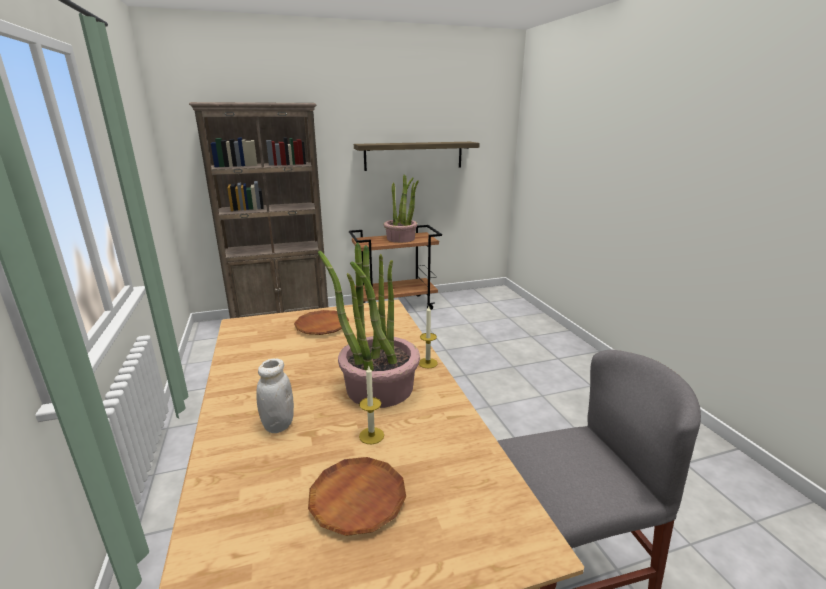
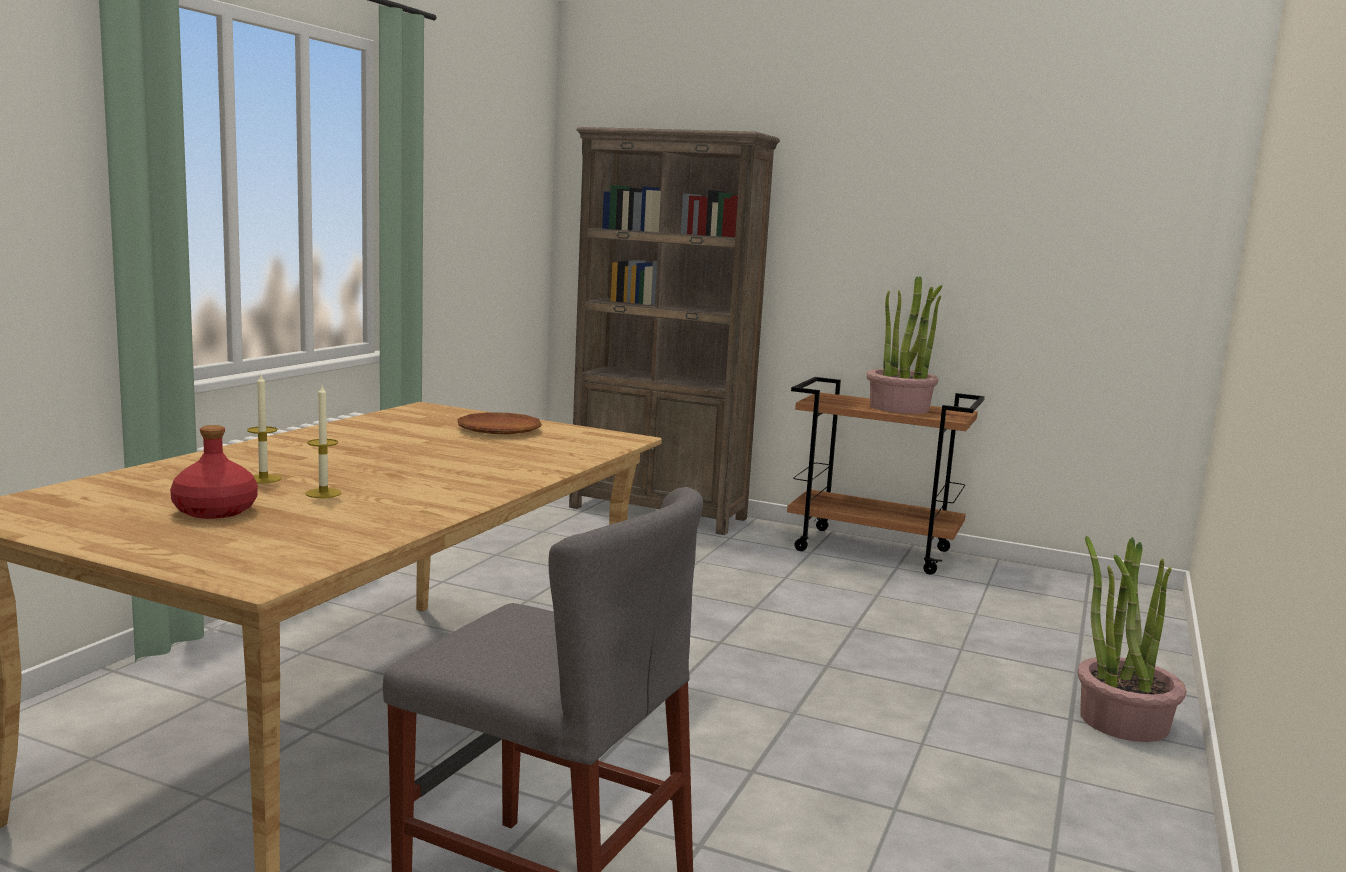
camera: 40 degrees right, 10 degrees down
white jar [256,358,294,433] -> none
brown plate [308,457,406,536] -> red bottle [170,425,258,519]
potted plant [318,242,420,408] -> potted plant moved to [1078,536,1186,742]
shelf [354,142,480,171] -> none
candle [419,306,438,368] -> candle moved to [247,375,281,484]

